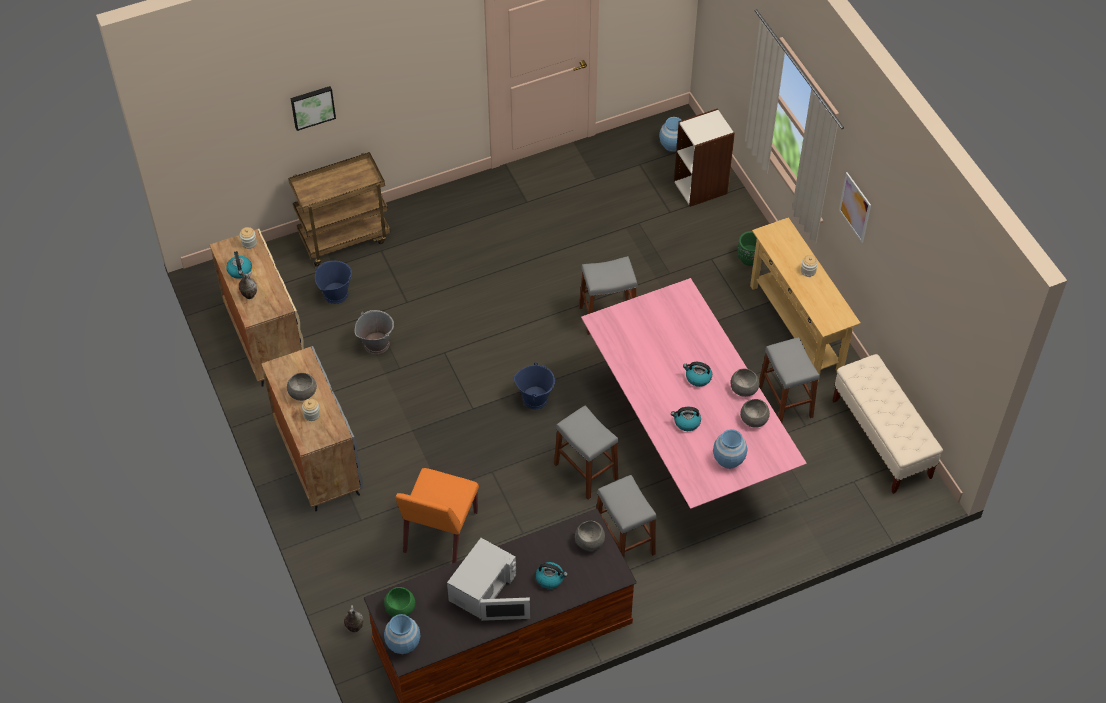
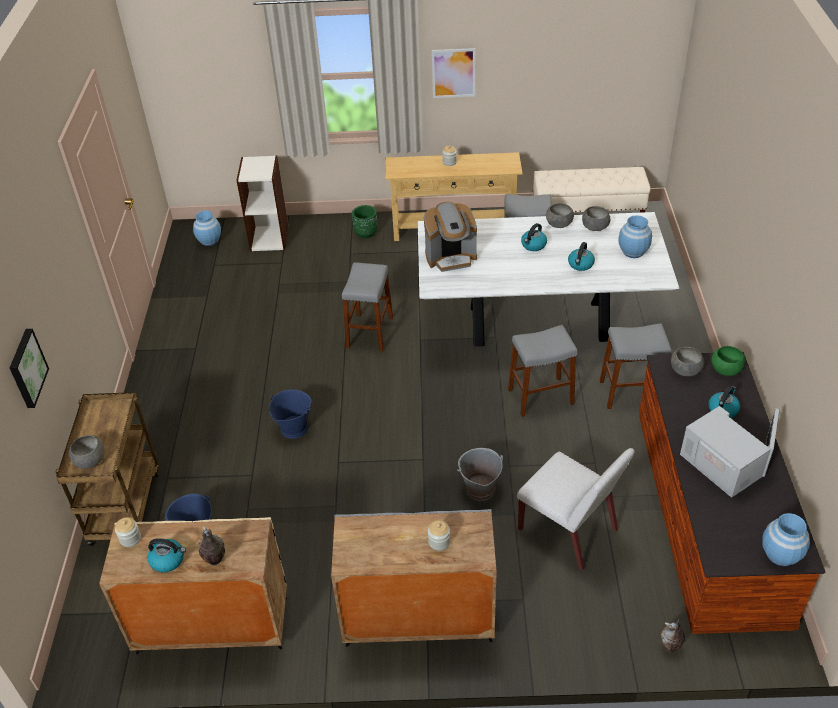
camera: 65 degrees left, 10 degrees down
grey bowl [287,373,317,401] -> grey bowl moved to [69,435,105,469]
grey bucket [355,310,394,354] -> grey bucket moved to [457,448,503,501]
green bowl [384,587,415,617] -> green bowl moved to [711,346,745,376]
orange chair [396,468,479,563] -> white chair [517,448,635,571]
blue bucket [514,362,555,409] -> blue bucket moved to [269,390,312,439]
pink dining table [581,278,807,509] -> white dining table [418,212,679,346]
none -> coffee machine [424,202,477,272]

